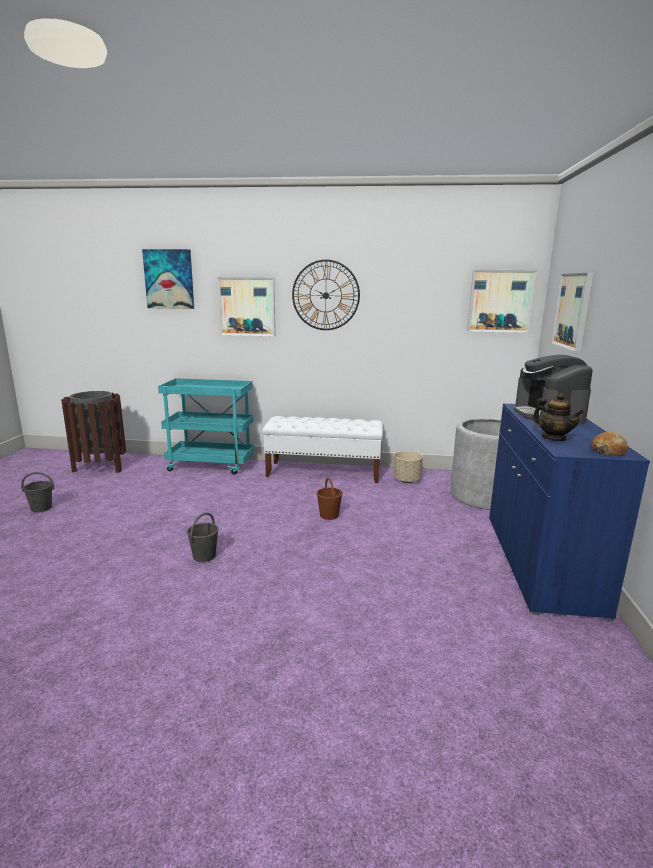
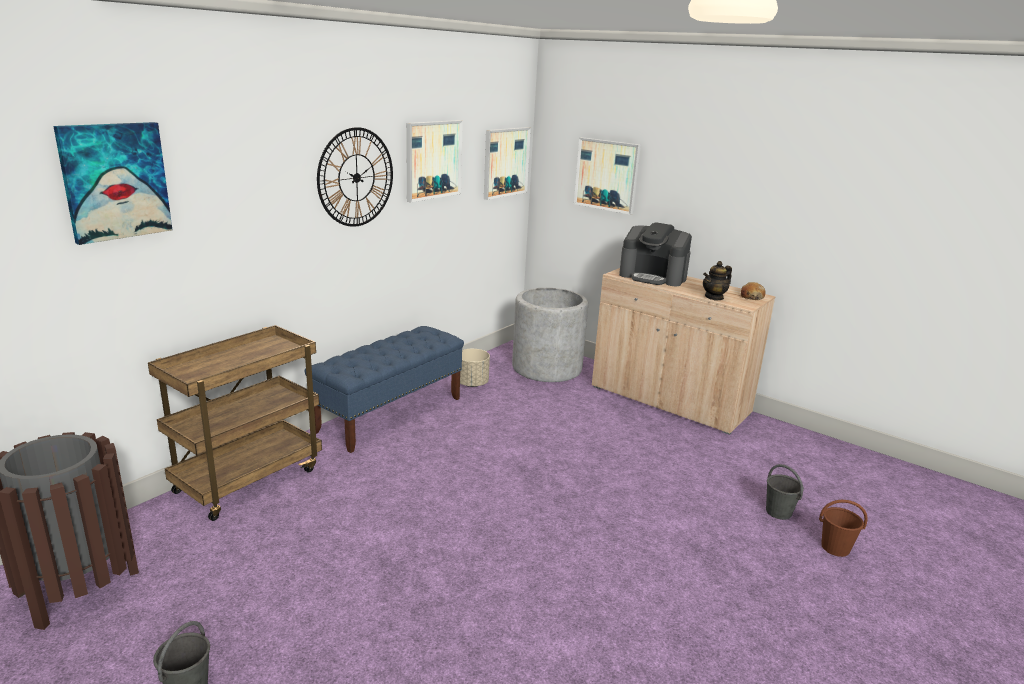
camera: 60 degrees left, 5 degrees up
turquoise cart [158,378,254,475] -> brown cart [148,325,322,521]
grey bucket [187,512,219,562] -> grey bucket moved to [766,464,804,520]
picture [217,277,275,336] -> picture moved to [406,120,463,202]
white bench [262,416,383,483] -> blue bench [305,326,464,453]
brown bucket [317,478,343,520] -> brown bucket moved to [819,500,868,557]
blue cabinet [489,404,650,621] -> beige cabinet [592,268,776,435]
teapot [533,393,584,441] -> teapot turned 150 degrees clockwise [703,261,732,300]

